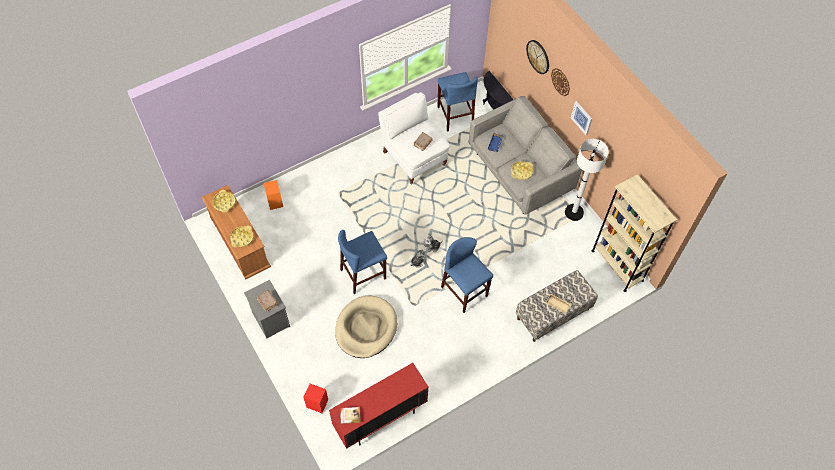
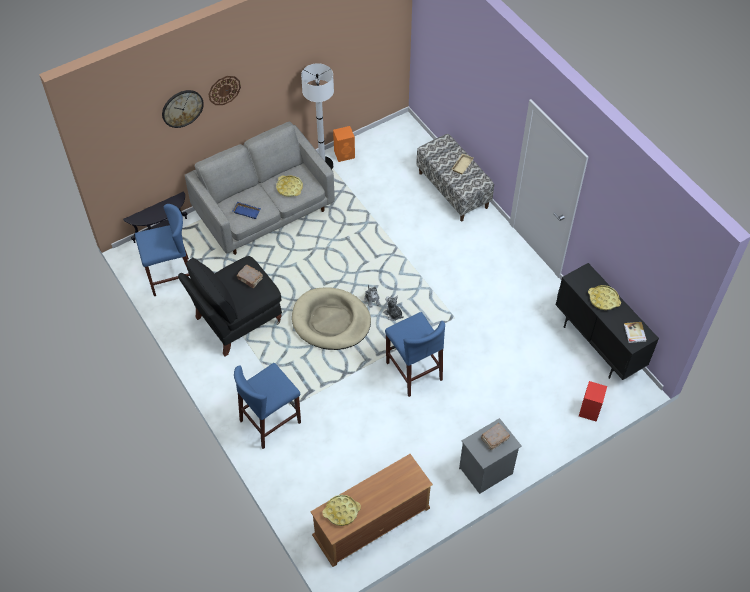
camera: 90 degrees left, 5 degrees down
yellow tray [230,226,254,247] -> yellow tray moved to [588,285,621,310]
orange speaker [264,180,283,210] -> orange speaker moved to [333,126,355,162]
red cabinet [329,363,428,449] -> black cabinet [555,263,659,380]
beige dog bed [335,296,397,358] -> beige dog bed moved to [292,287,371,350]
white armchair [378,92,450,184] -> black armchair [178,256,282,356]
blue stool [441,237,493,313] -> blue stool moved to [234,363,301,449]
picture [571,101,592,135] -> none
beige bookcase [592,174,677,292] -> none

